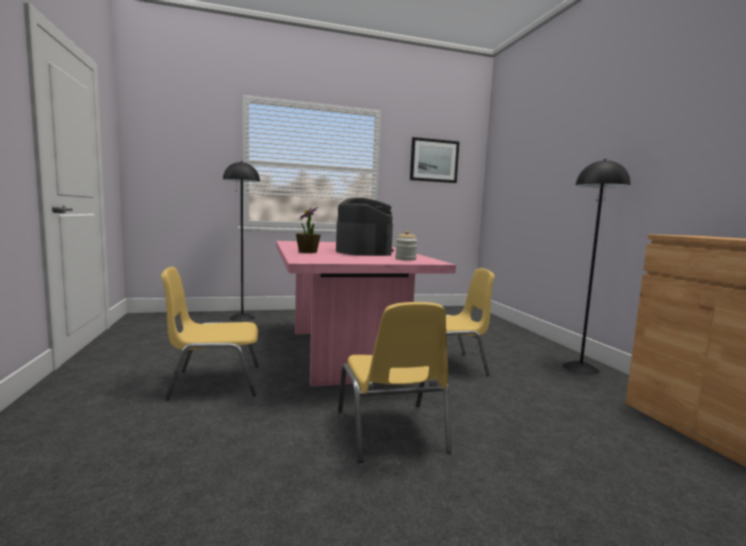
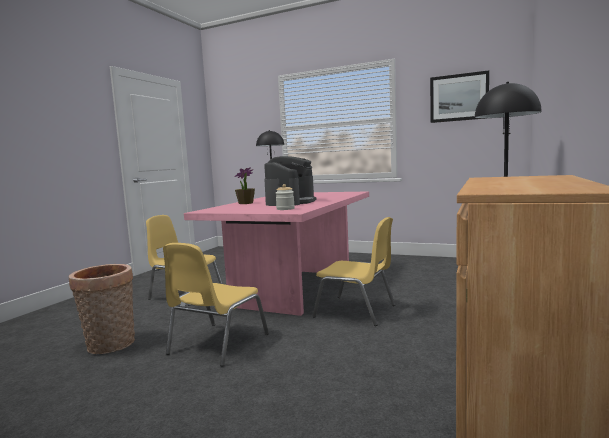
camera: 40 degrees right, 0 degrees up
none -> basket [69,264,135,354]

